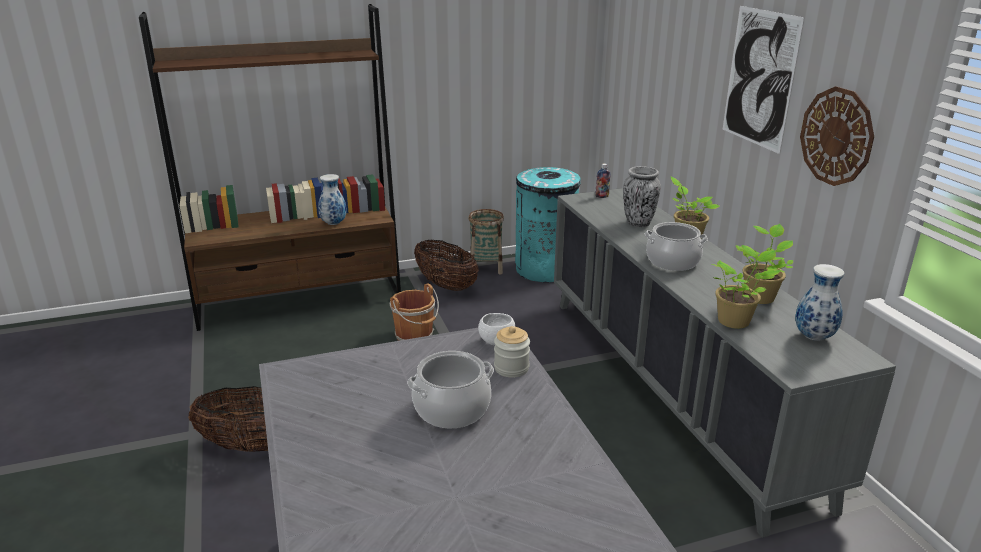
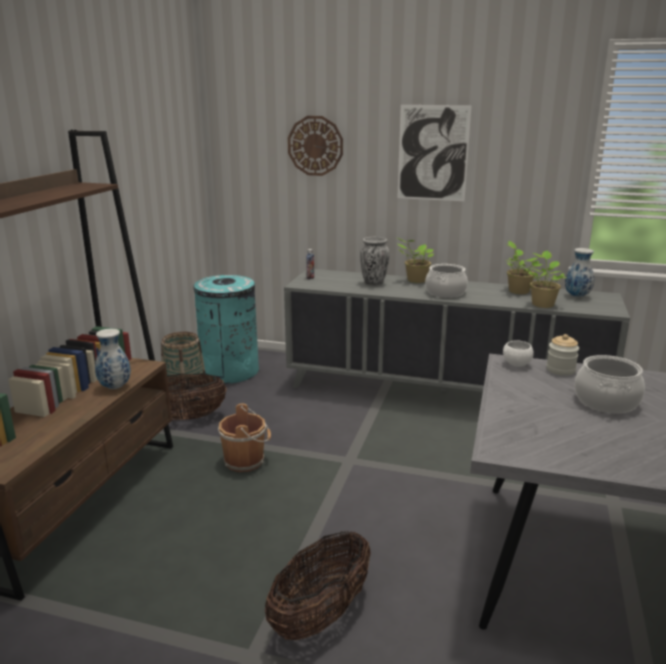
camera: 55 degrees left, 5 degrees down
wall clock [800,86,874,186] -> wall clock moved to [288,116,343,176]

